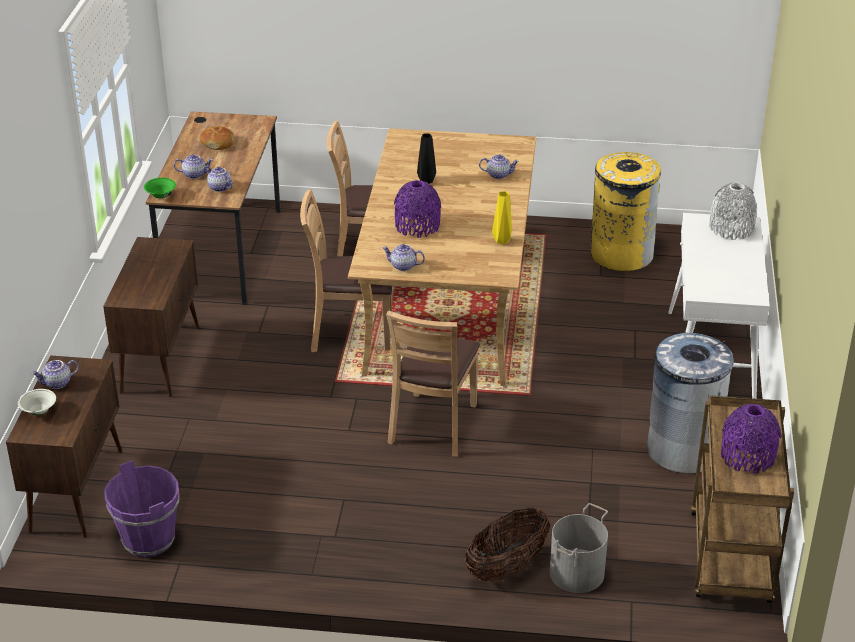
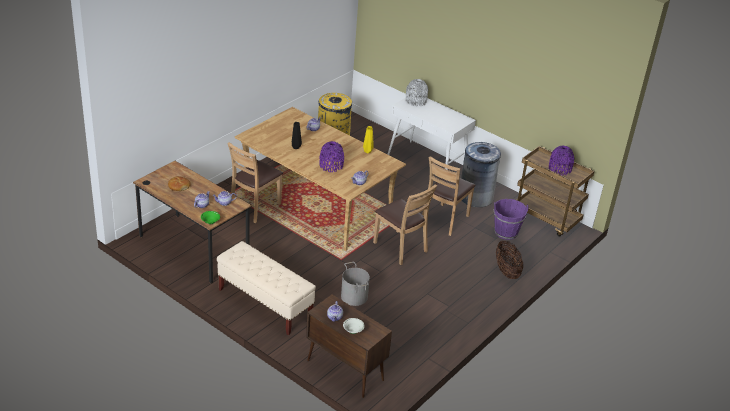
camera: 60 degrees left, 0 degrees up
brown cabinet [103,237,199,397] -> beige bench [217,241,316,335]
purple bucket [104,460,179,557] -> purple bucket moved to [494,199,529,240]
brown chair [300,190,392,352] -> brown chair moved to [422,156,476,236]
grey bucket [550,503,608,593] -> grey bucket moved to [341,262,370,306]

